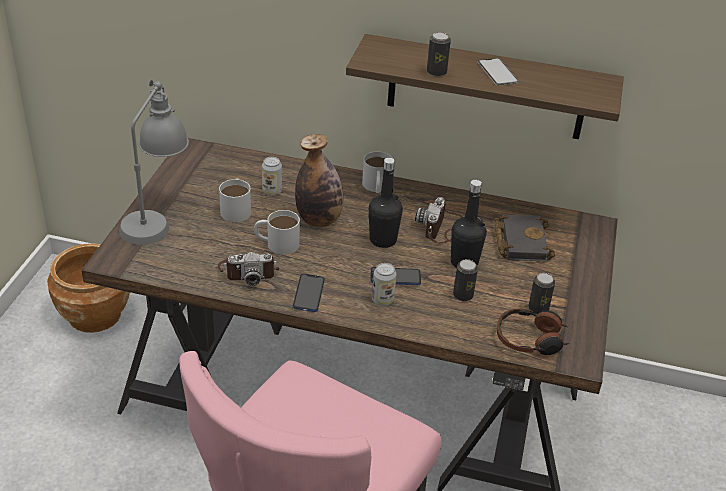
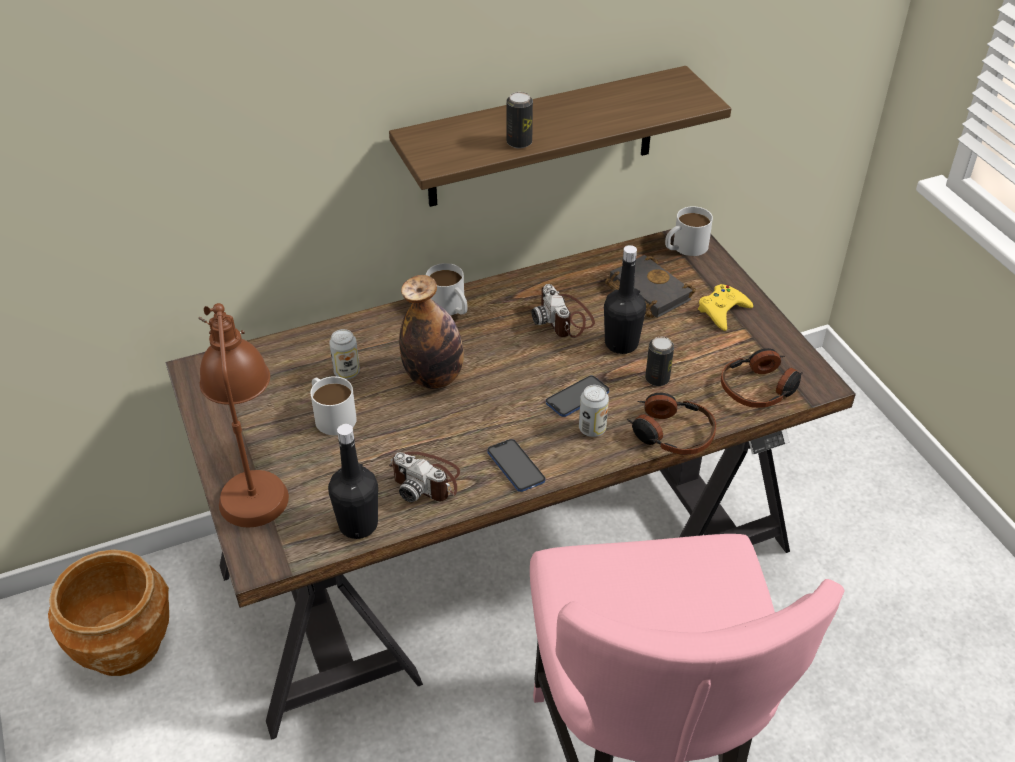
camera: 35 degrees left, 5 degrees up
grey table lamp [119,80,189,245] -> brown table lamp [198,303,289,528]
camera [218,252,279,286] -> camera turned 75 degrees clockwise [389,452,460,502]
white mug [254,210,300,255] -> white mug moved to [665,206,713,256]
black bottle [369,158,403,248] -> black bottle moved to [328,424,378,539]
phone [478,58,519,86] -> none
can [528,273,555,314] -> none
none -> headphones [627,393,716,455]
none -> yellow game controller [698,284,753,331]

